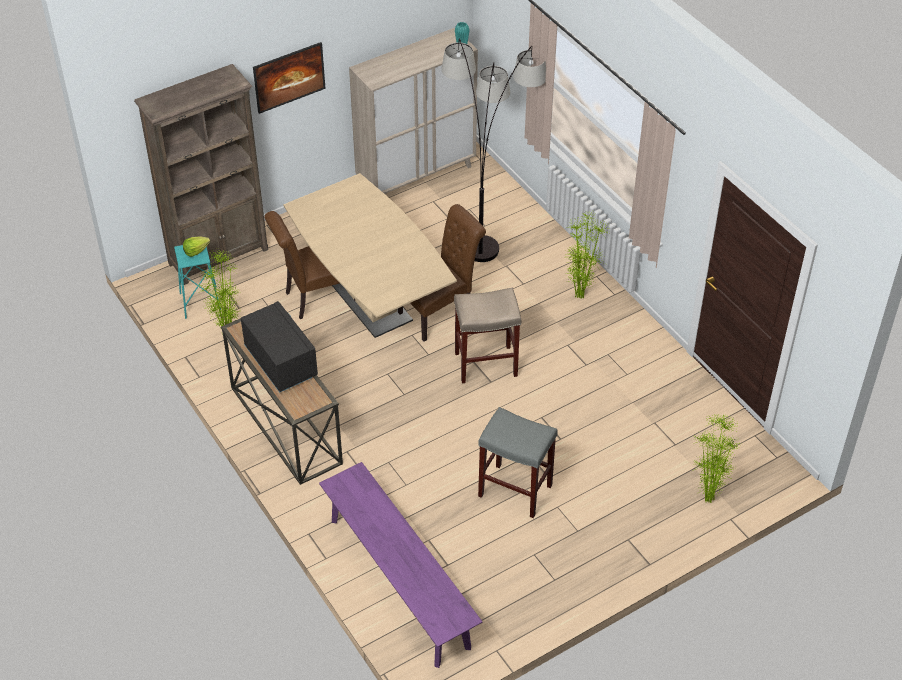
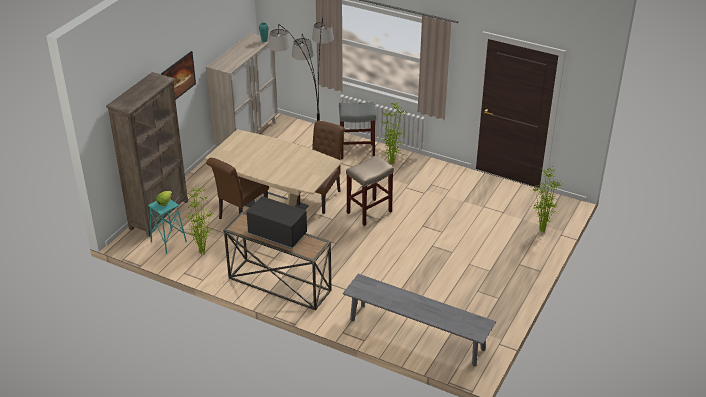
camera: 30 degrees left, 10 degrees down
purple bench [319,462,482,668] -> grey bench [343,274,496,367]
grey stool [478,407,558,518] -> grey stool moved to [339,102,376,159]

